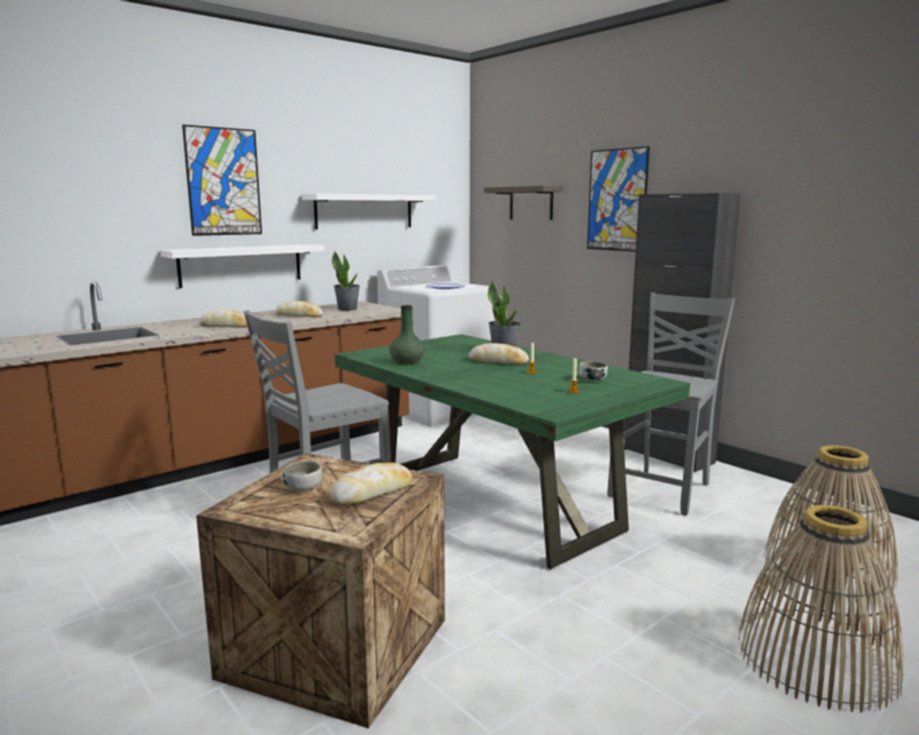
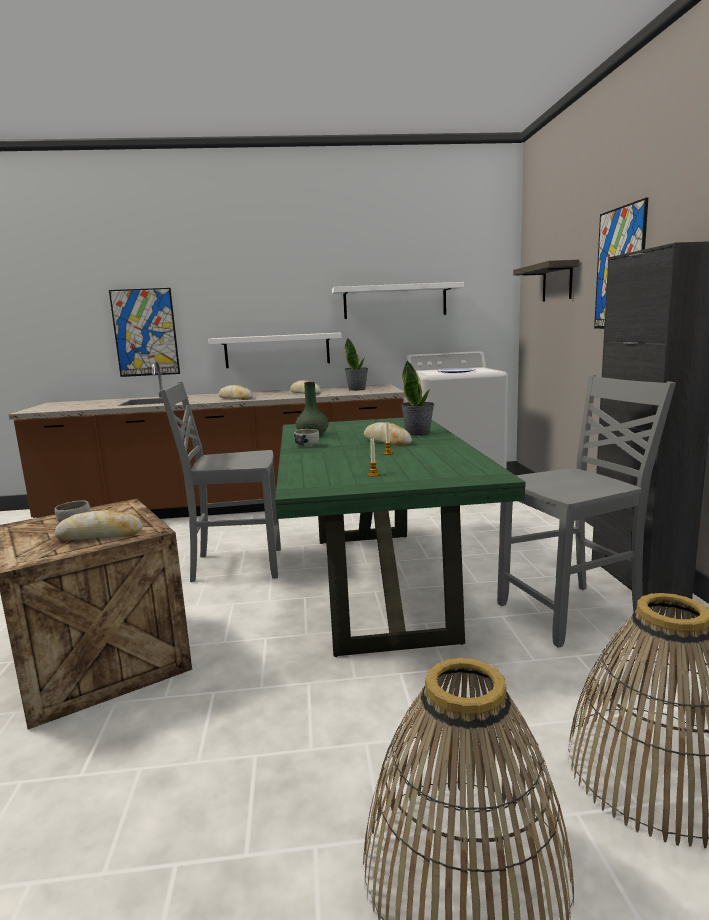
camera: 35 degrees right, 0 degrees up
picture [182,125,262,236] -> picture moved to [109,288,180,377]
bowl [579,361,608,382] -> bowl moved to [294,429,319,447]

